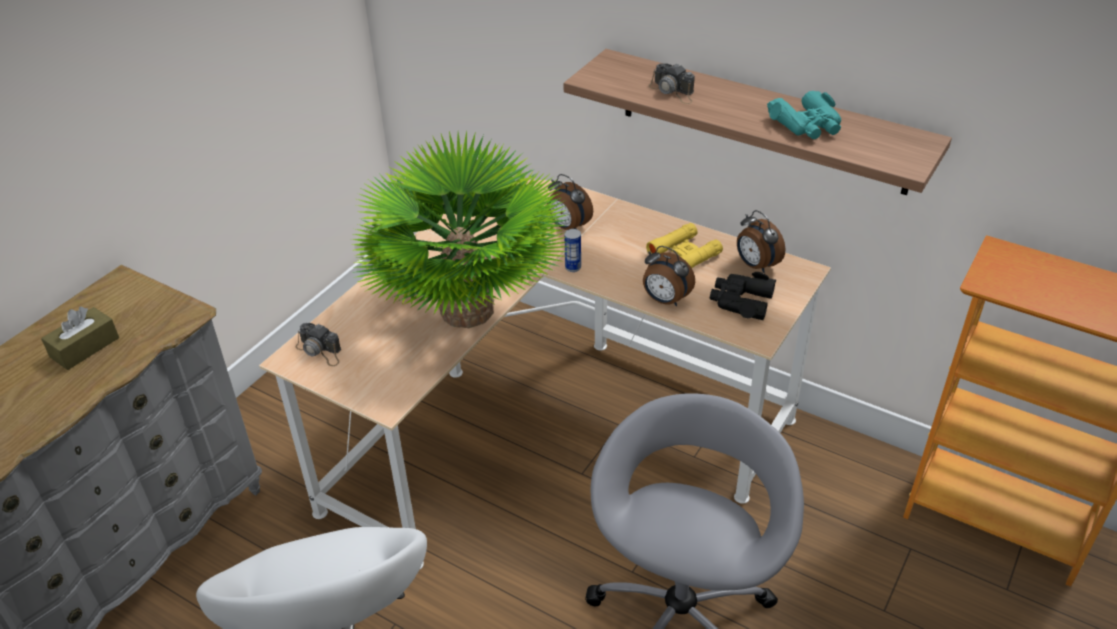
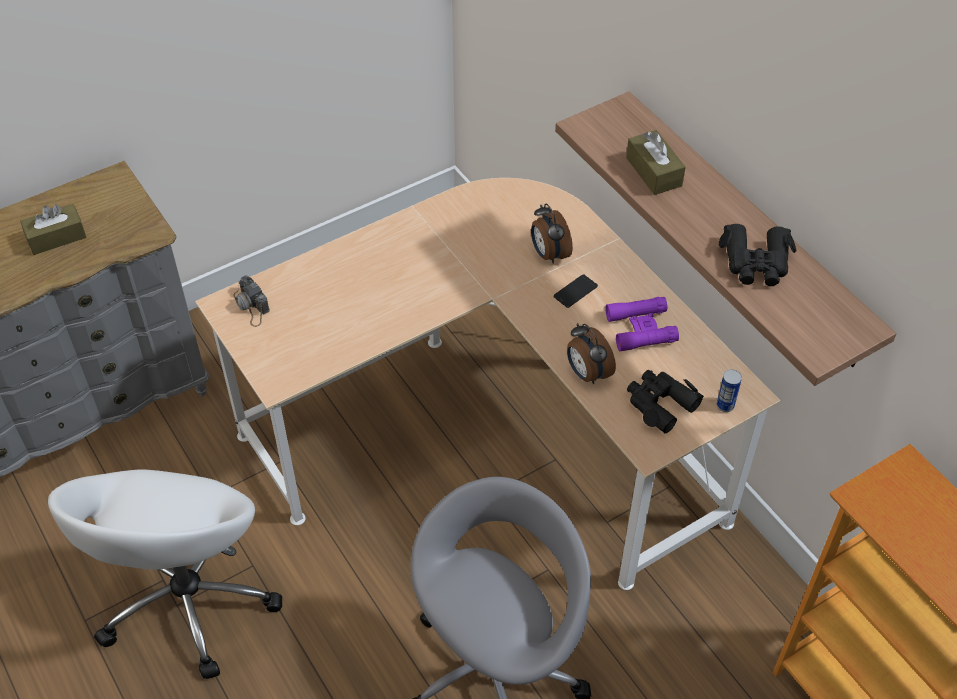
camera: 25 degrees right, 10 degrees up
potted plant [351,131,570,328] -> none
can [564,229,581,272] -> can moved to [717,370,742,412]
yellow binoculars [646,223,723,268] -> purple binoculars [605,297,679,351]
camera [649,63,695,104] -> brown tissue box [626,130,686,195]
alarm clock [737,210,785,273] -> none
turquoise binoculars [767,91,841,139] -> black binoculars [719,224,796,286]
none -> phone [553,274,598,308]

